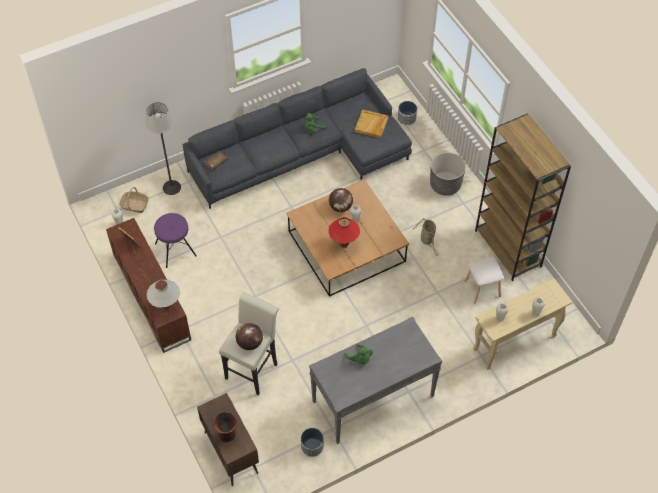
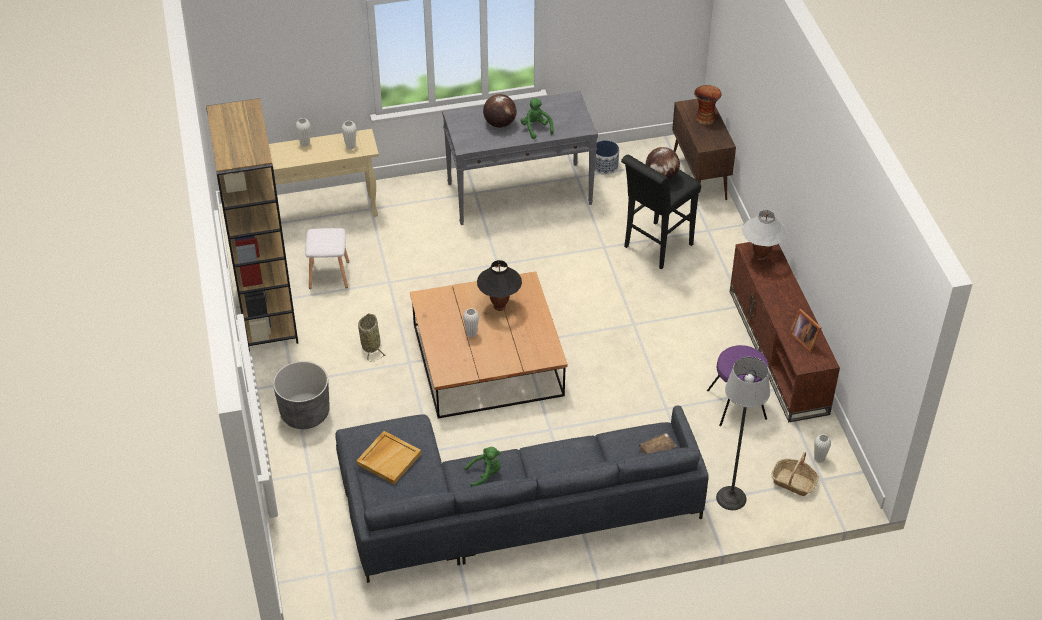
camera: 165 degrees left, 10 degrees down
white stool [219,292,279,395] -> black stool [621,155,701,270]
globe [329,188,353,212] -> globe moved to [483,94,517,128]
red table lamp [329,217,360,248] -> black table lamp [477,260,522,311]
planter [398,101,417,126] -> none

